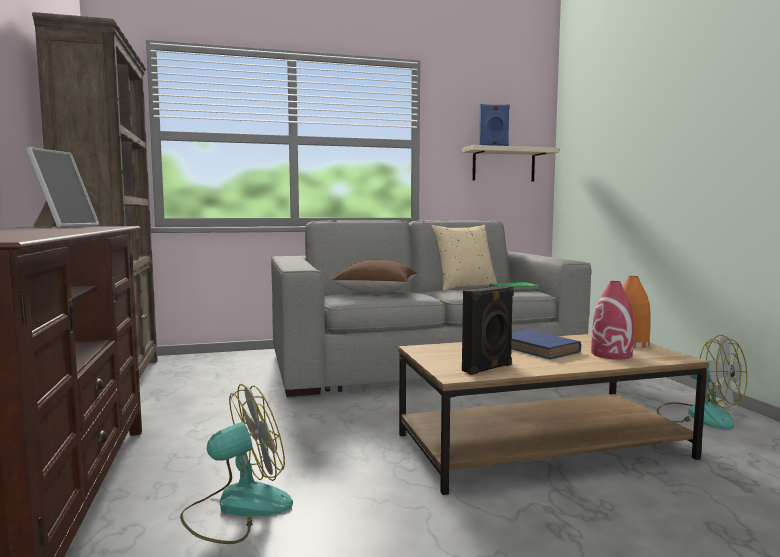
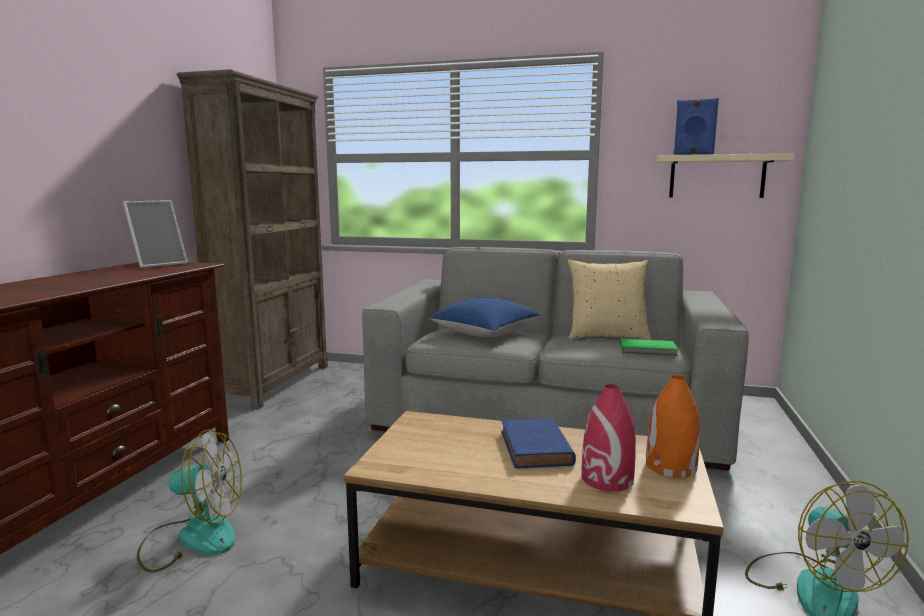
camera: 30 degrees right, 5 degrees up
brown pillow [332,260,417,294] -> blue pillow [429,297,541,337]
black speaker [462,286,514,375] -> none

